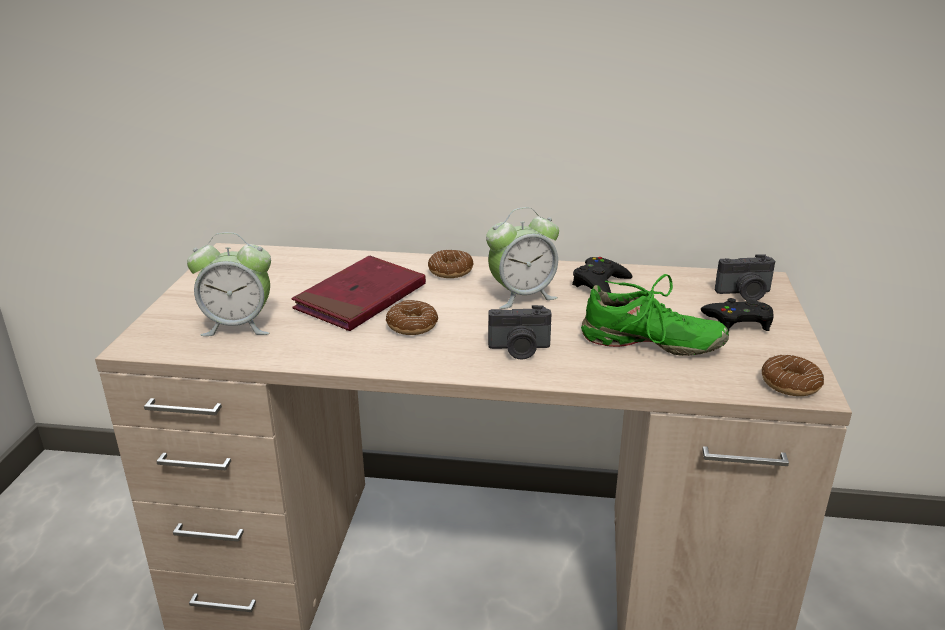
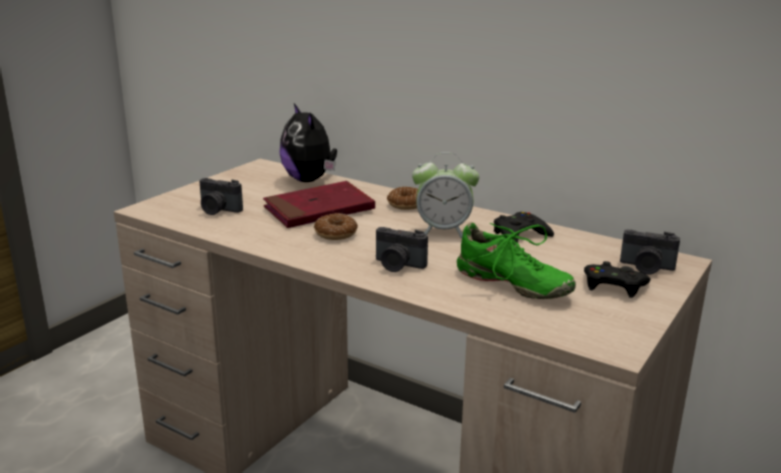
camera: 25 degrees right, 5 degrees down
alarm clock [187,232,271,336] -> camera [199,178,243,215]
donut [762,355,824,396] -> none
none -> plush toy [279,103,337,182]

